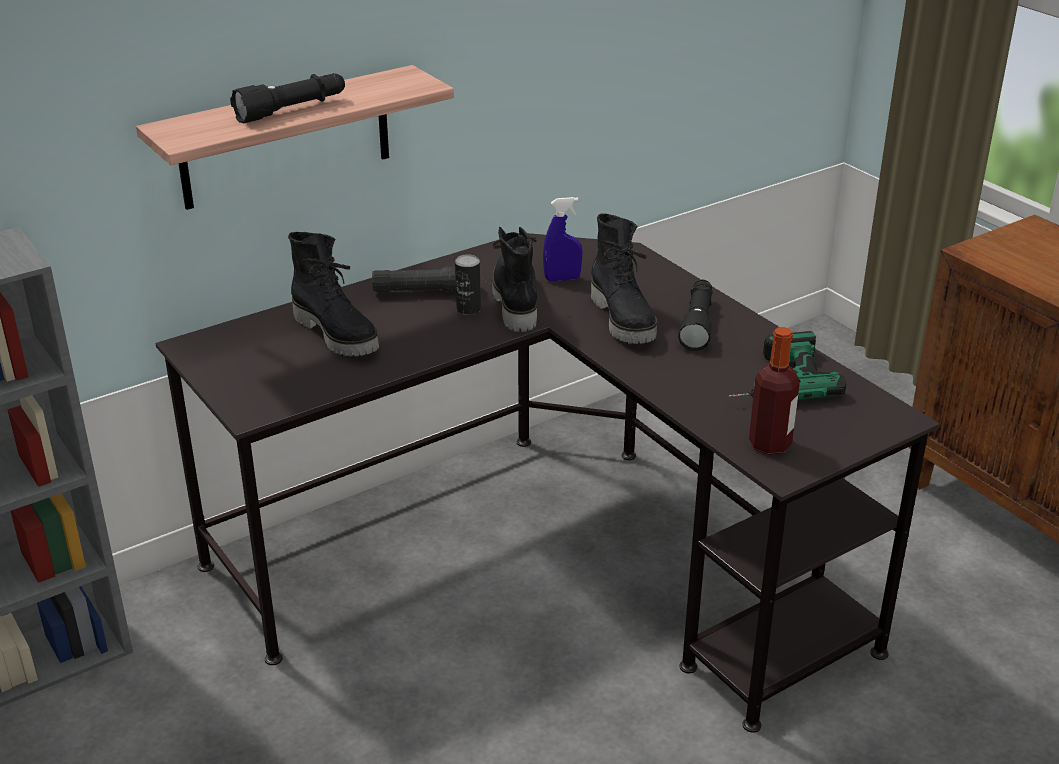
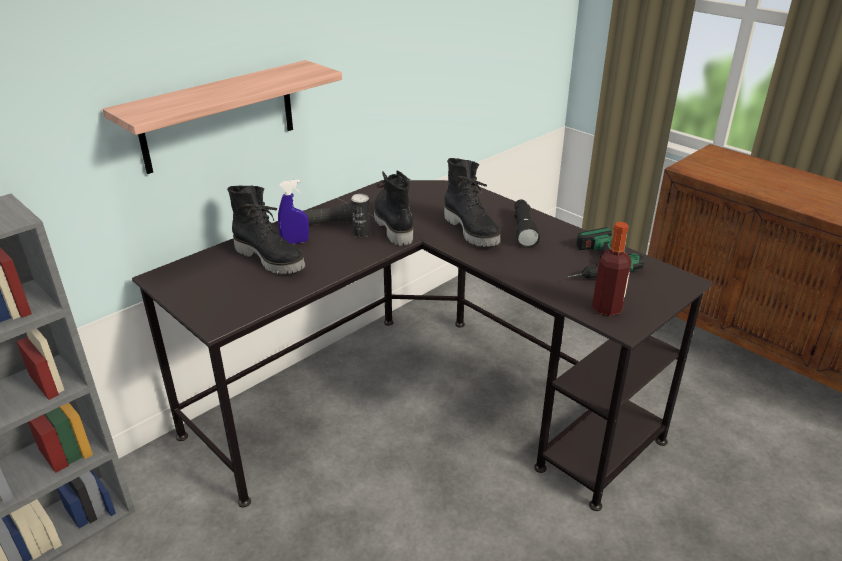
camera: 10 degrees left, 0 degrees up
black flashlight [230,73,345,123] -> none
blue spray bottle [543,197,583,281] -> blue spray bottle moved to [278,179,309,244]

